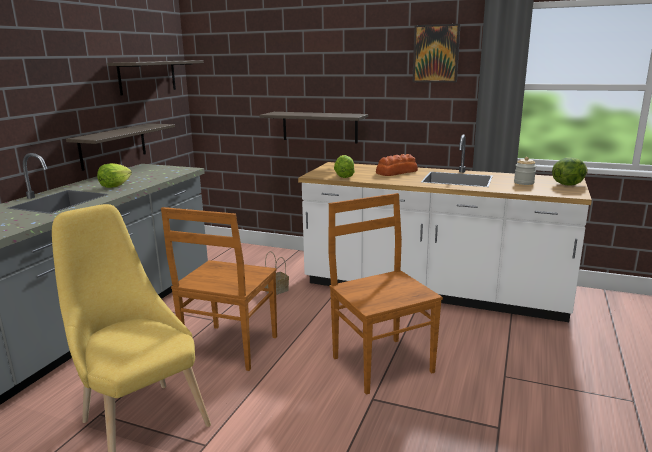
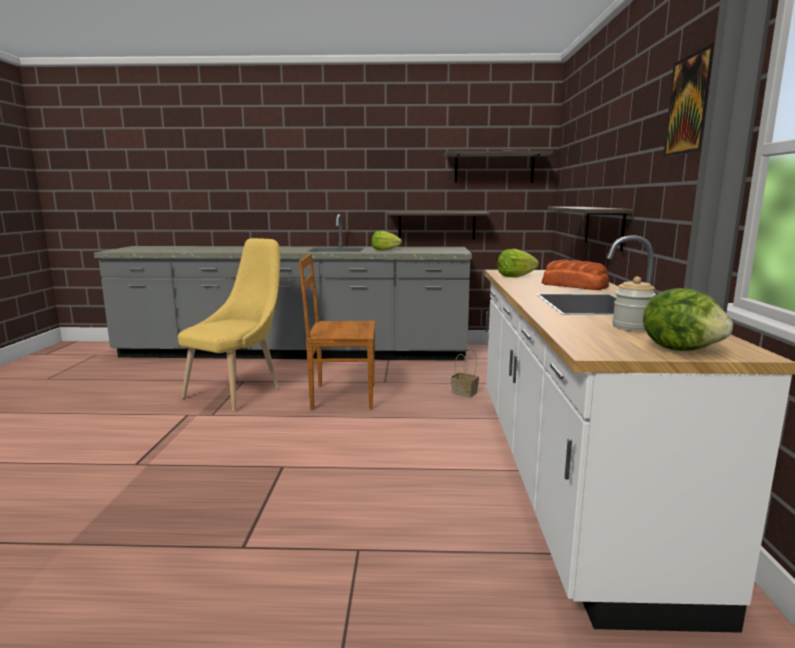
camera: 70 degrees right, 5 degrees down
brown chair [329,193,443,395] -> none

